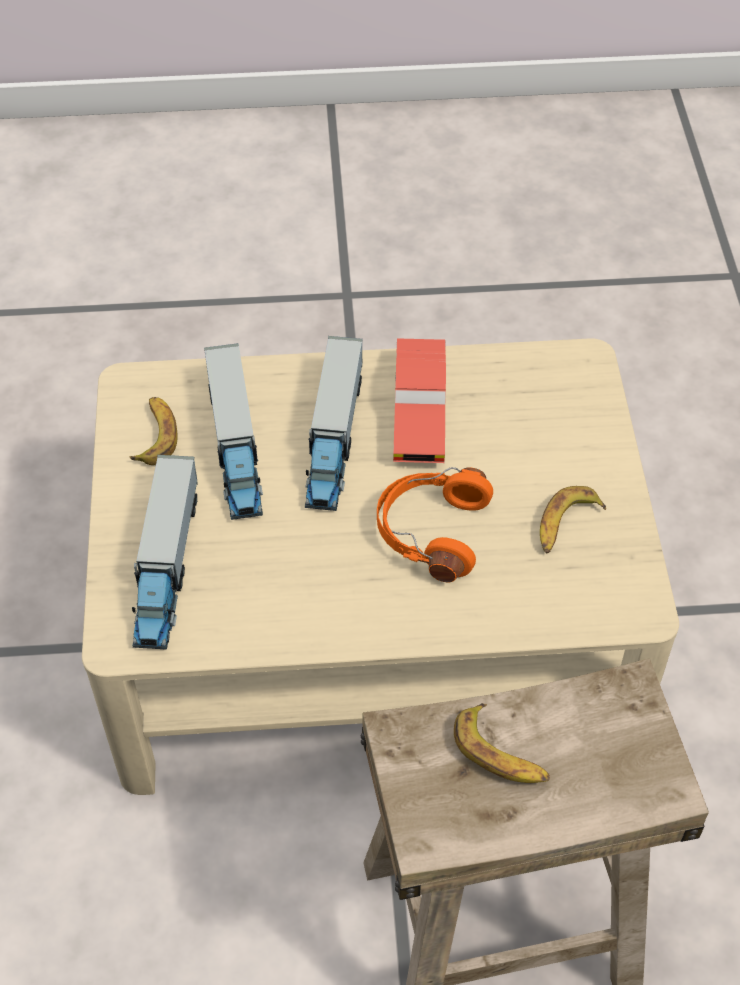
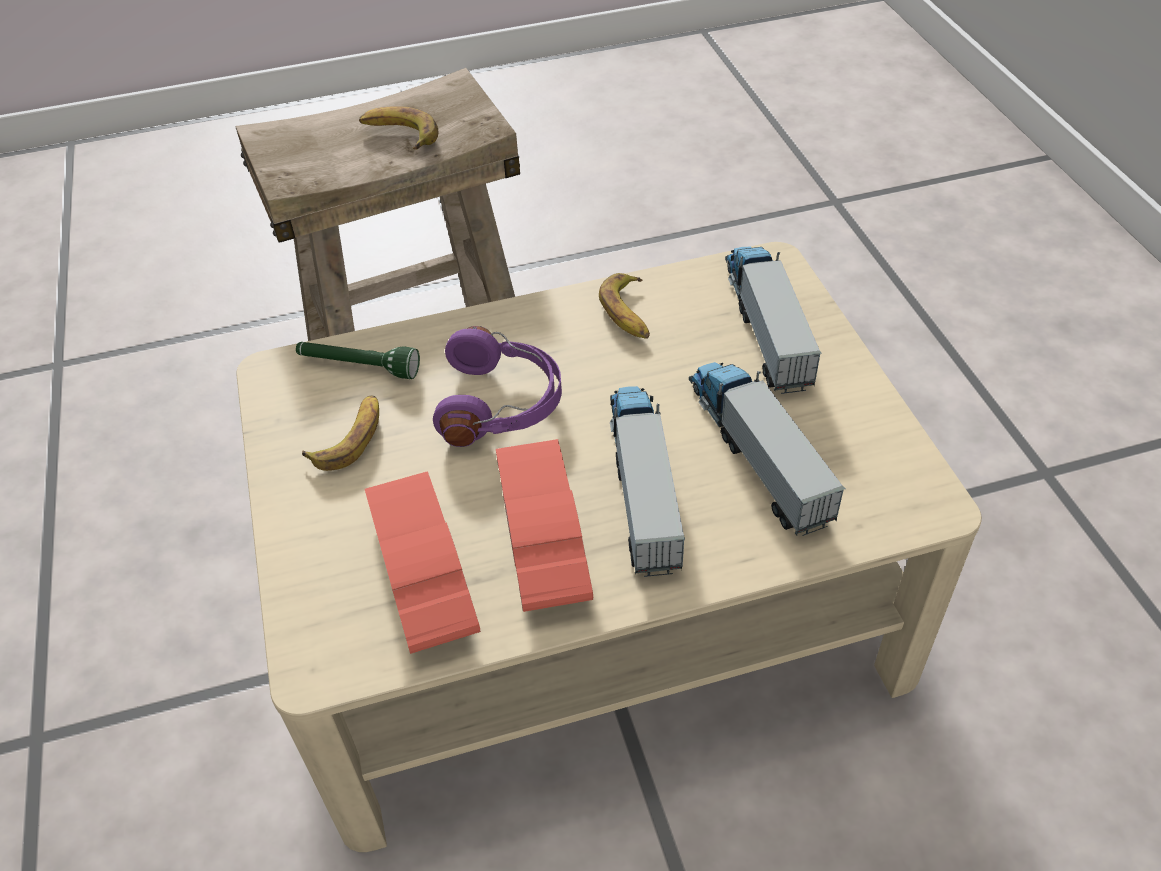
camera: 170 degrees right, 5 degrees down
banana [130,397,177,465] -> banana moved to [599,273,650,339]
orange headphones [377,467,493,583] -> purple headphones [433,326,562,447]
none -> green flashlight [296,342,420,379]
none -> red toy car [365,471,481,654]

